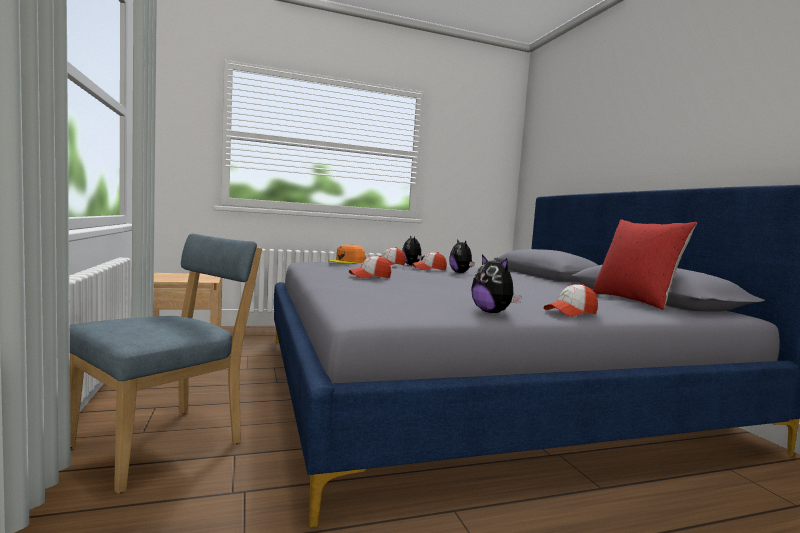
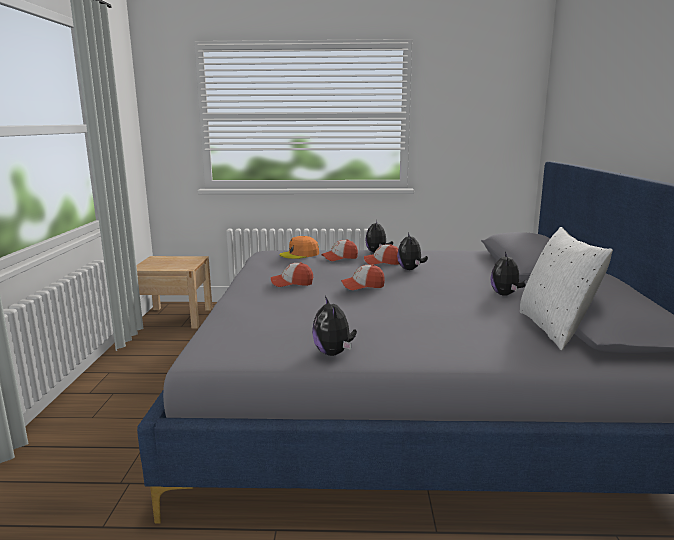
camera: 20 degrees right, 10 degrees up
blue chair [70,234,262,494] -> none
cap [544,284,598,317] -> cap moved to [341,264,385,290]
red pillow [593,219,697,310] -> white pillow [520,227,613,350]
none -> plush toy [490,252,526,296]

